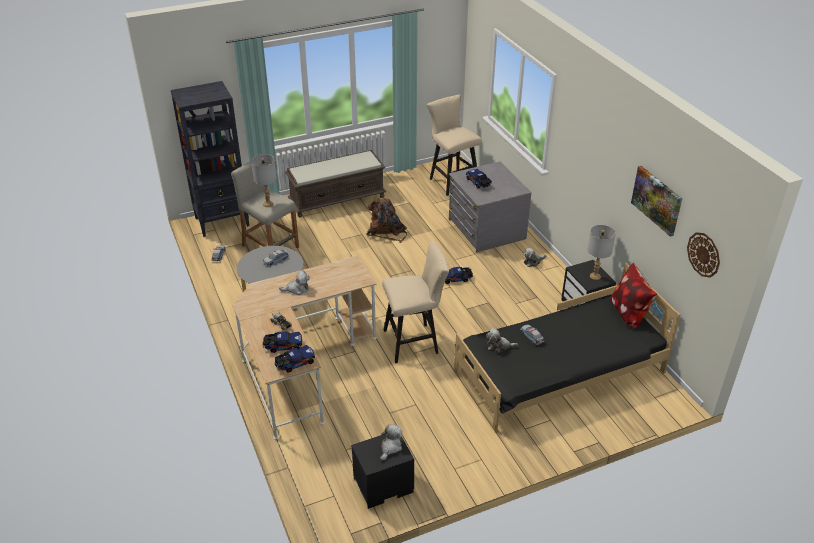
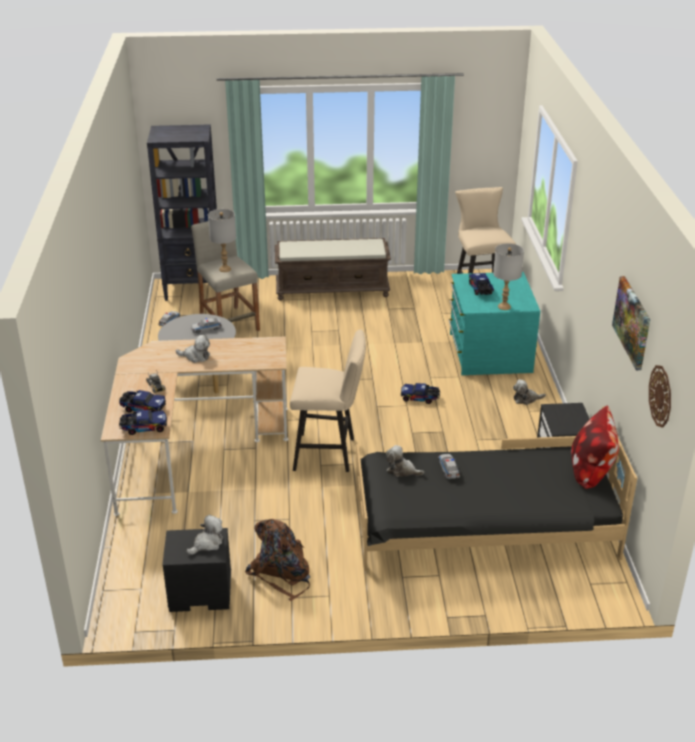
camera: 20 degrees right, 5 degrees down
brown backpack [366,197,407,243] -> brown backpack moved to [245,519,311,601]
grey dresser [449,161,532,253] -> turquoise dresser [448,272,540,375]
grey table lamp [587,225,616,280] -> grey table lamp moved to [493,243,524,310]

